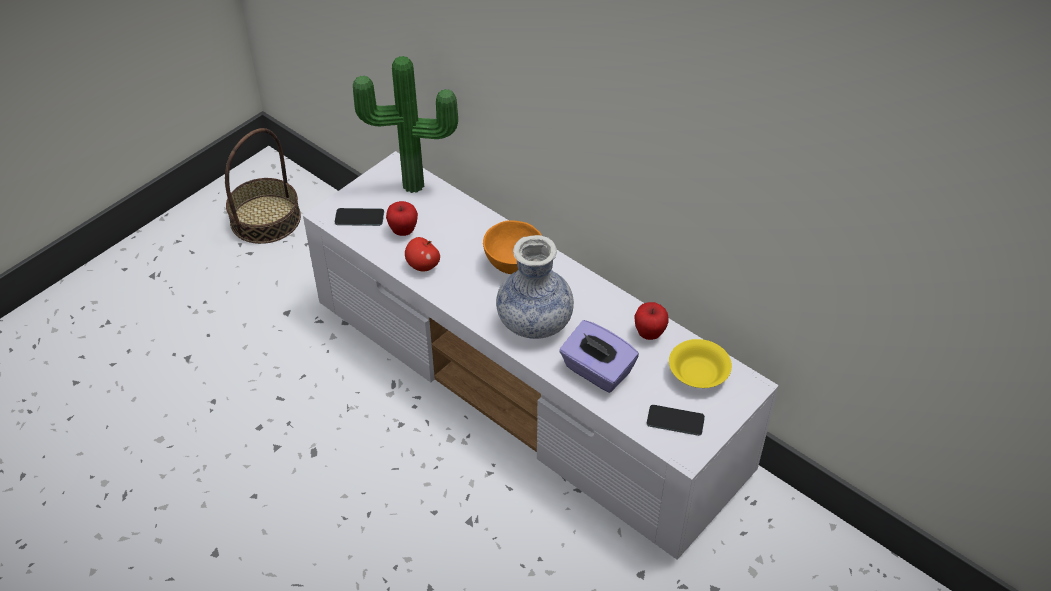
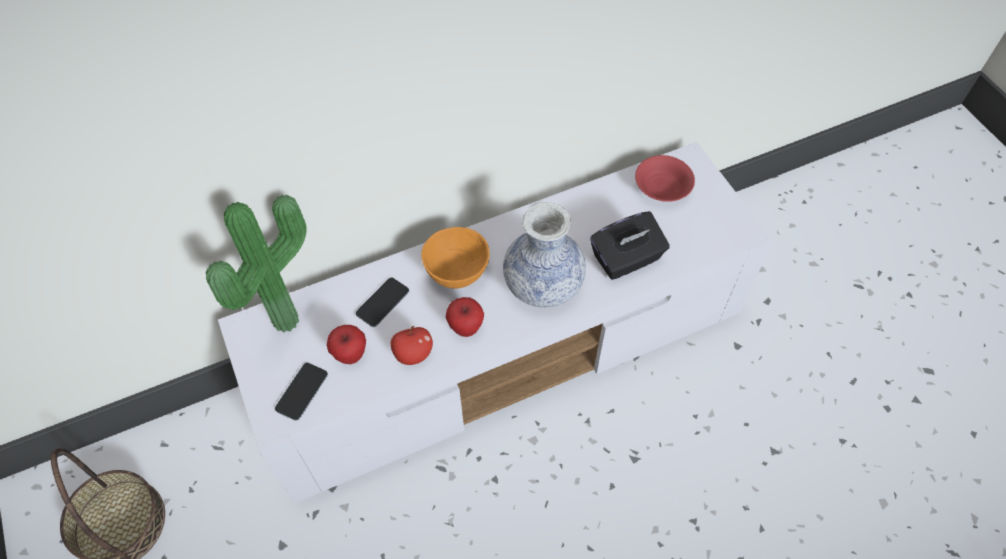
camera: 65 degrees left, 10 degrees up
purple tissue box [559,320,639,393] -> black tissue box [590,211,670,280]
apple [634,302,669,340] -> apple moved to [445,297,484,337]
phone [647,405,705,436] -> phone moved to [356,278,409,327]
yellow bowl [669,339,732,388] -> red bowl [635,155,695,202]

